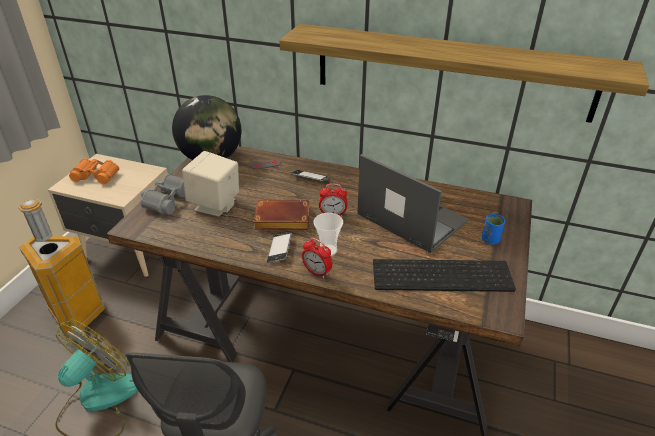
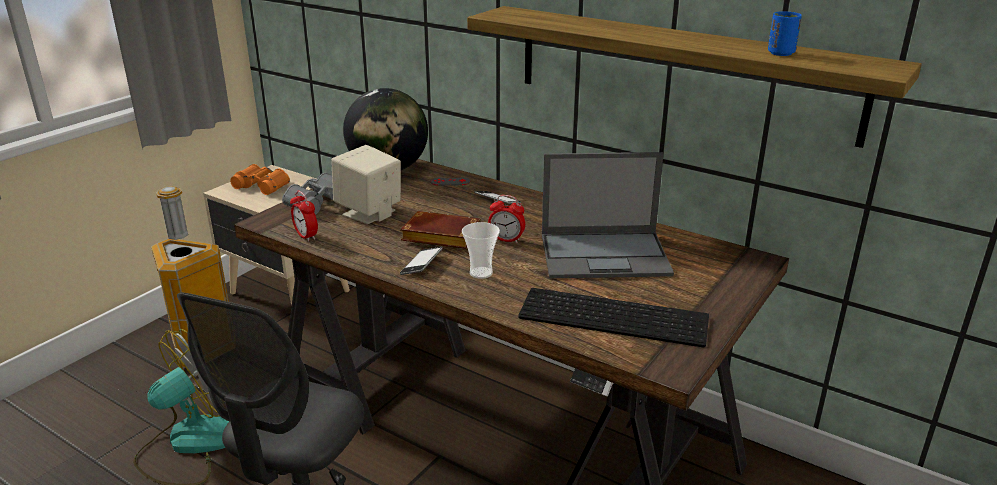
camera: 15 degrees right, 10 degrees down
alarm clock [302,238,332,278] -> alarm clock moved to [290,191,318,242]
laptop [357,154,469,253] -> laptop turned 120 degrees clockwise [542,152,674,278]
blue cup [482,214,505,245] -> blue cup moved to [768,11,802,56]

